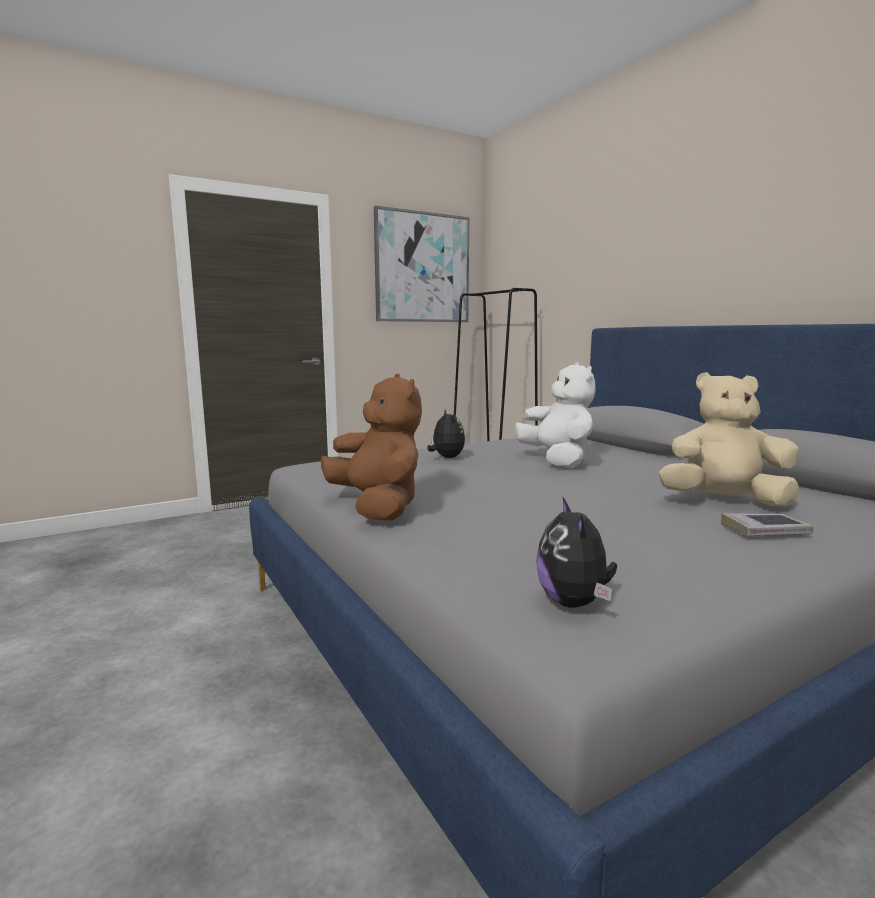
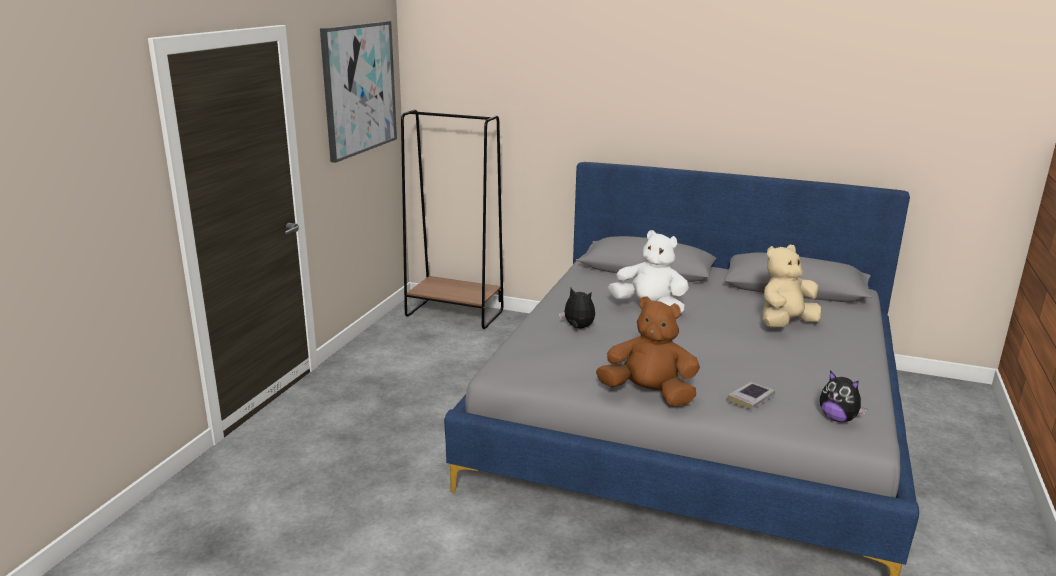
camera: 40 degrees left, 10 degrees up
book [721,513,814,536] -> book moved to [728,382,775,410]

